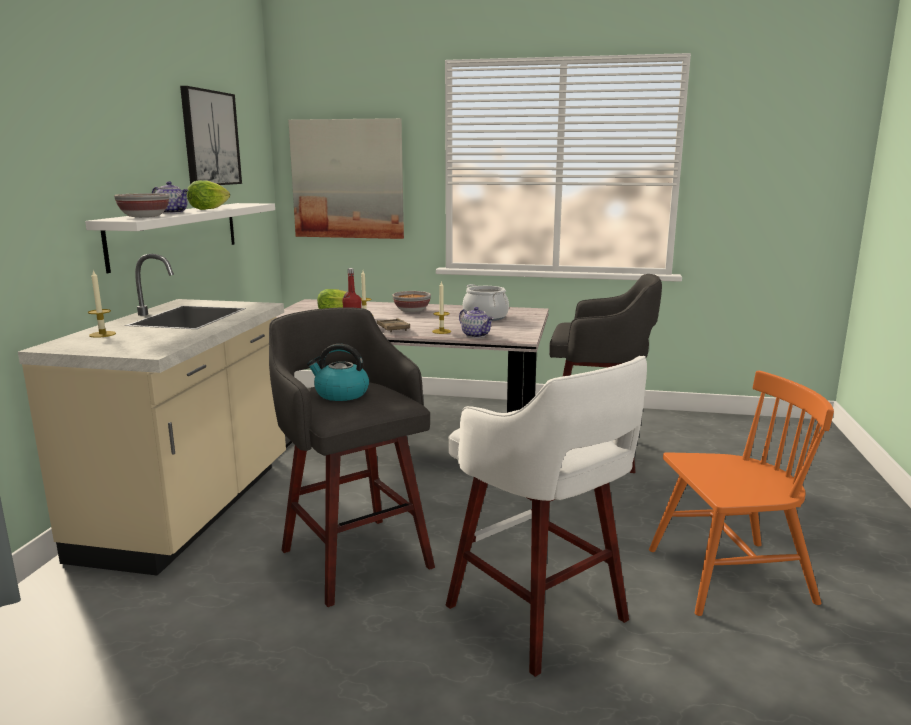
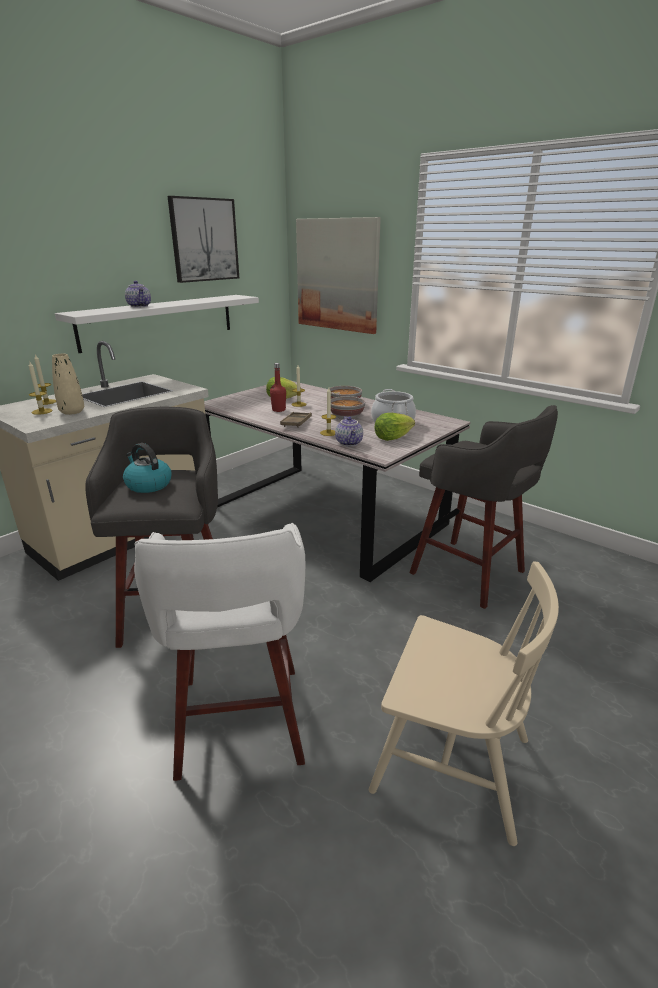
camera: 30 degrees right, 10 degrees up
bowl [114,193,169,217] -> bowl moved to [331,396,365,419]
lettuce [187,180,230,210] -> lettuce moved to [374,413,415,441]
orange chair [649,371,834,616] -> beige chair [369,562,559,846]
none -> candle [29,362,52,415]
none -> beige vase [52,354,84,415]

